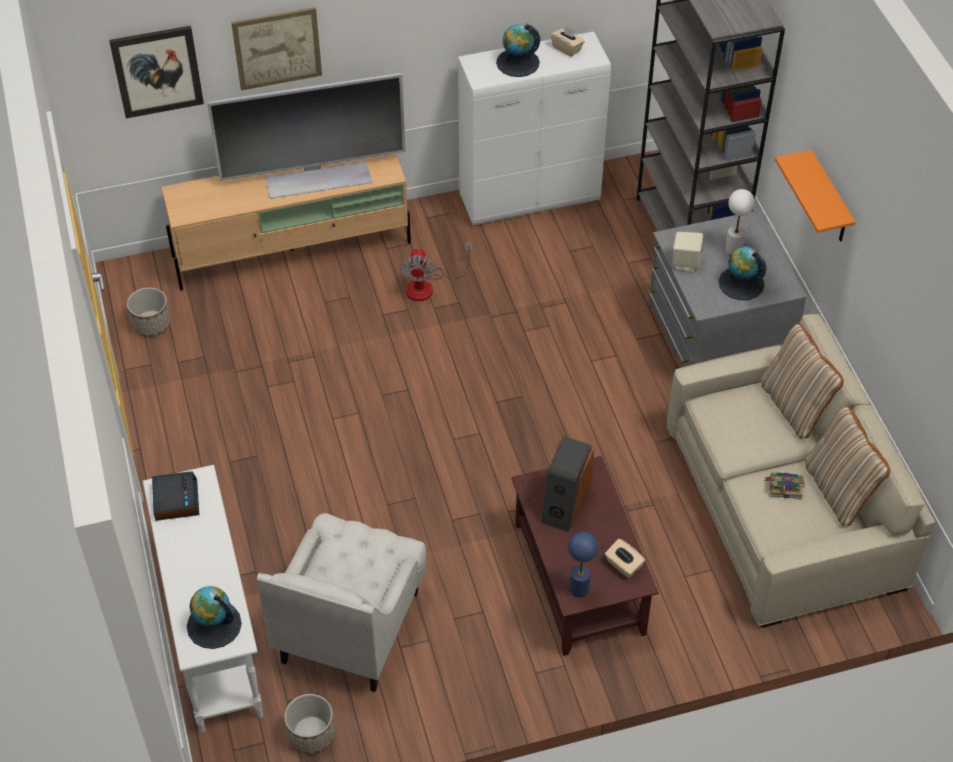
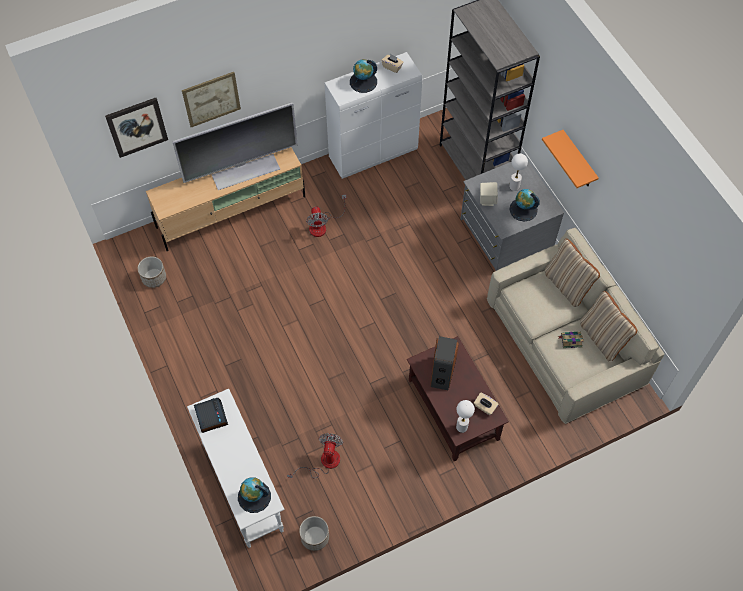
camera: 10 degrees left, 10 degrees up
white armchair [257,513,426,692] -> fan [287,433,343,478]
blue table lamp [568,532,598,598] -> white table lamp [456,400,475,433]

